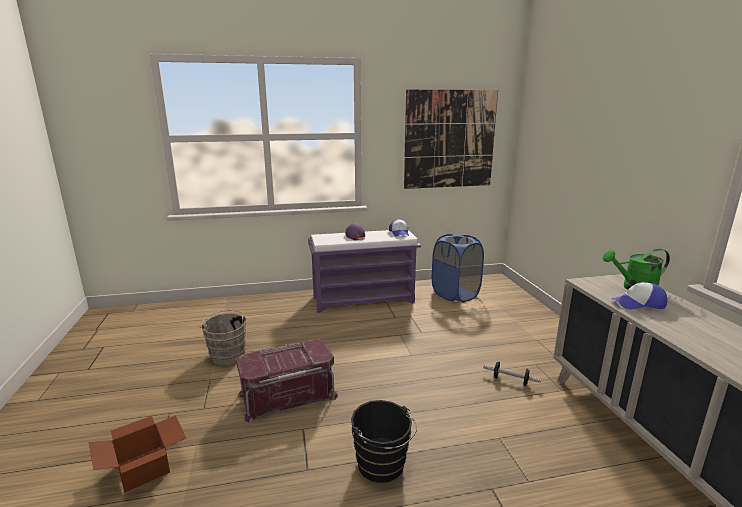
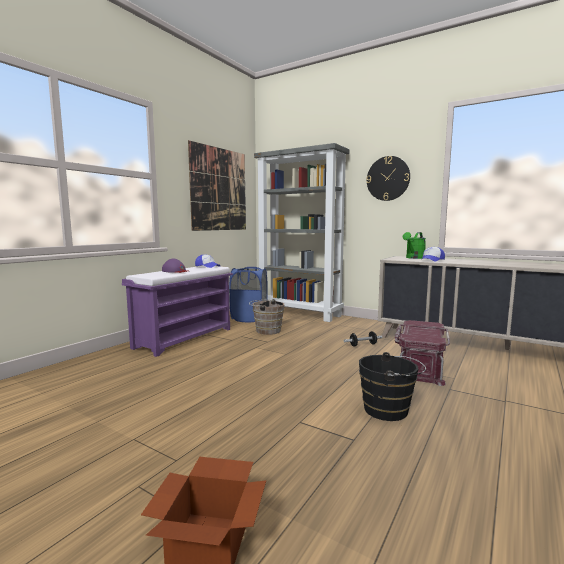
camera: 45 degrees left, 10 degrees down
brown bucket [200,310,248,366] -> brown bucket moved to [249,299,284,335]
red storage box [236,339,338,423] -> red storage box moved to [395,320,450,386]
none -> grey bookcase [254,143,350,322]
none -> wall clock [366,156,410,201]

